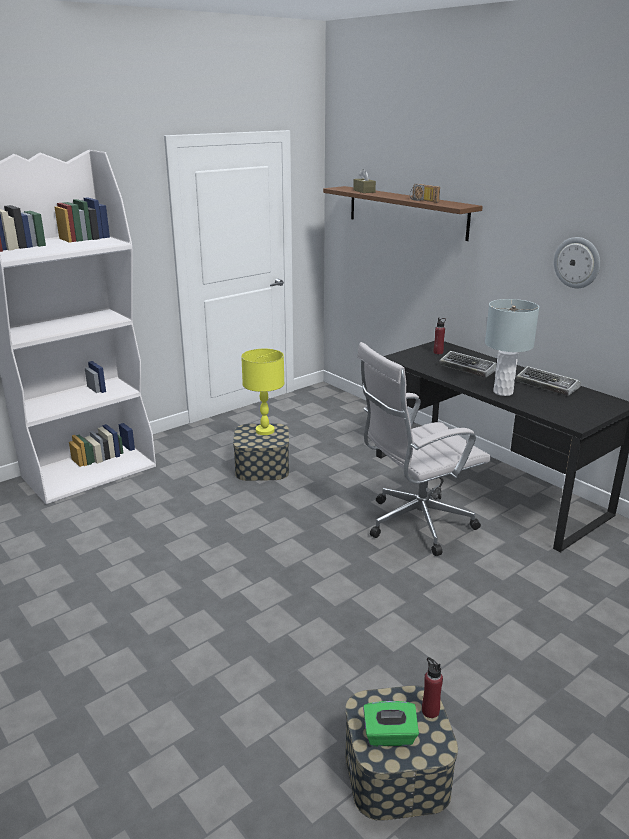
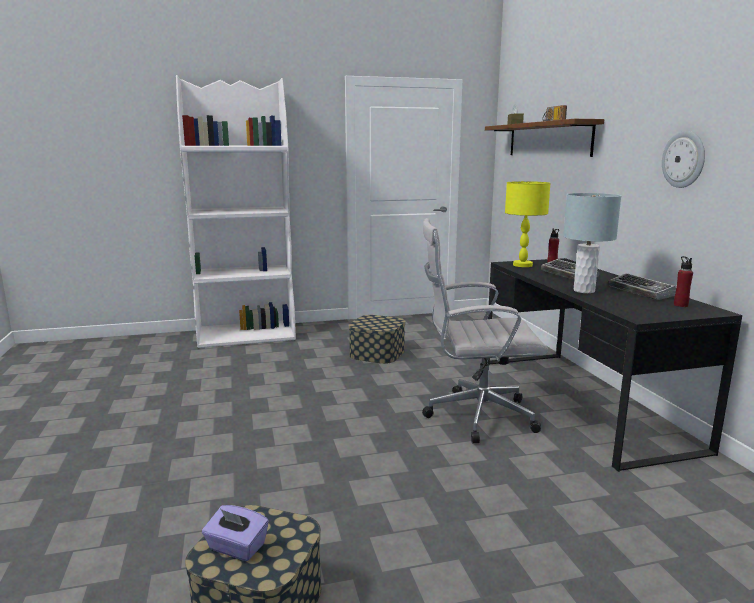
camera: 25 degrees right, 10 degrees down
yellow table lamp [241,349,284,435] -> yellow table lamp moved to [505,181,550,267]
green tissue box [363,701,419,746] -> purple tissue box [202,505,269,561]
red bottle [422,657,443,718] -> red bottle moved to [674,256,693,307]

